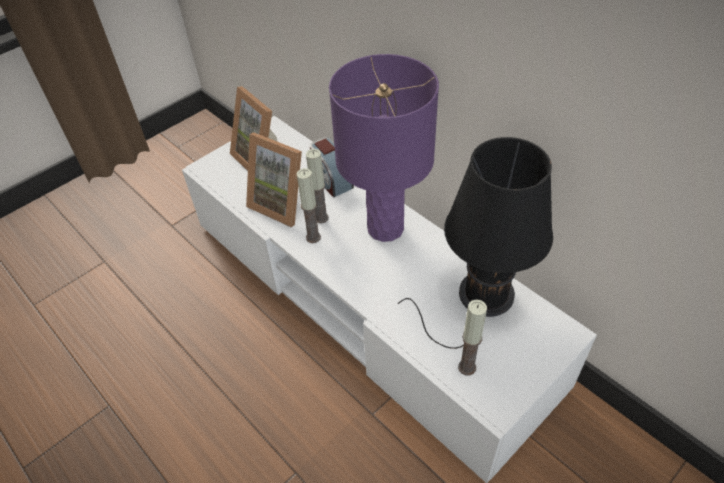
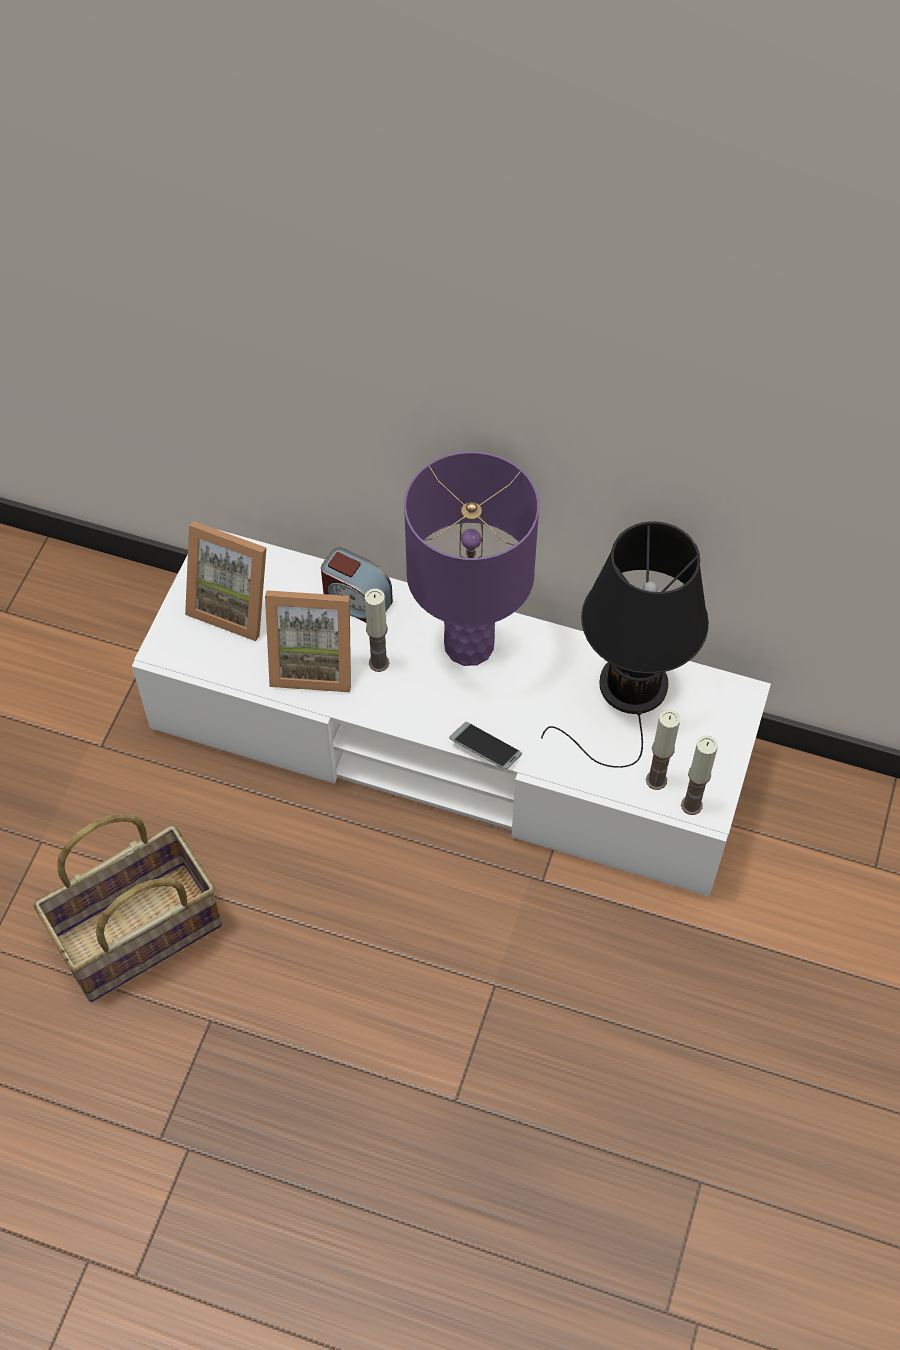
camera: 30 degrees left, 10 degrees up
candle [296,168,321,243] -> candle moved to [681,736,718,815]
none -> basket [34,814,222,1002]
none -> phone [449,722,522,770]

